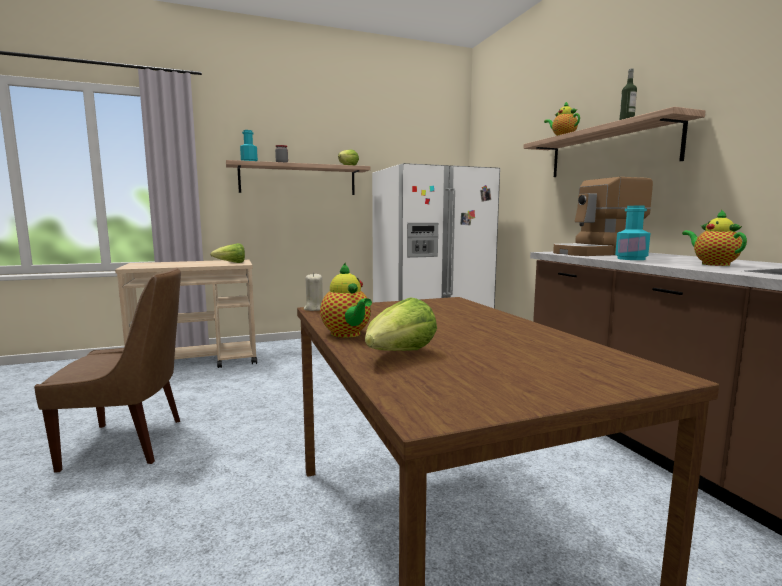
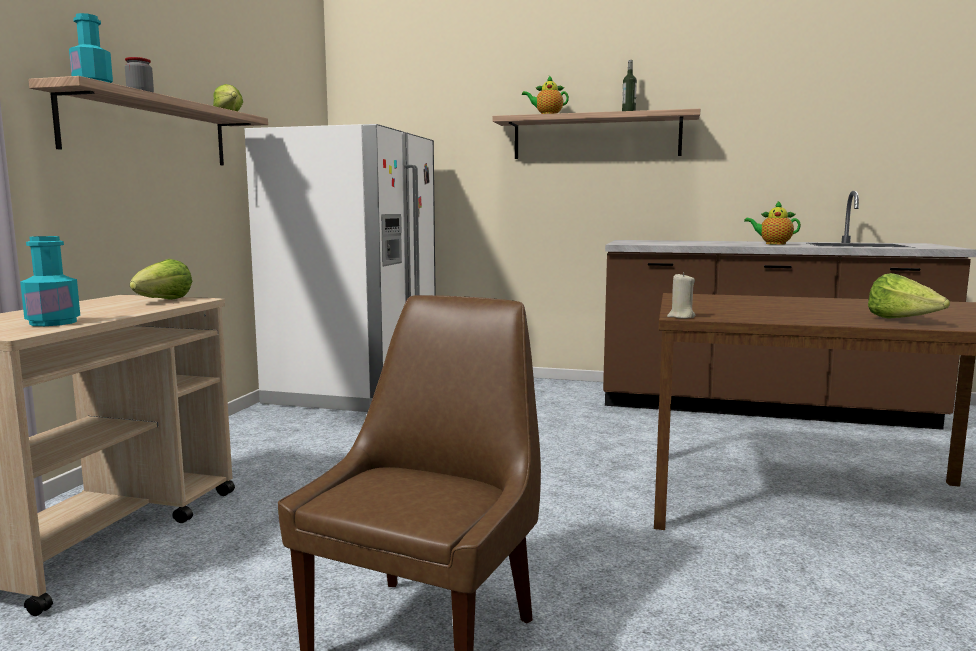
camera: 55 degrees left, 0 degrees up
teapot [320,263,372,338] -> none
coffee machine [553,177,653,256] -> none
turquoise bottle [615,206,650,260] -> turquoise bottle moved to [20,236,80,326]

